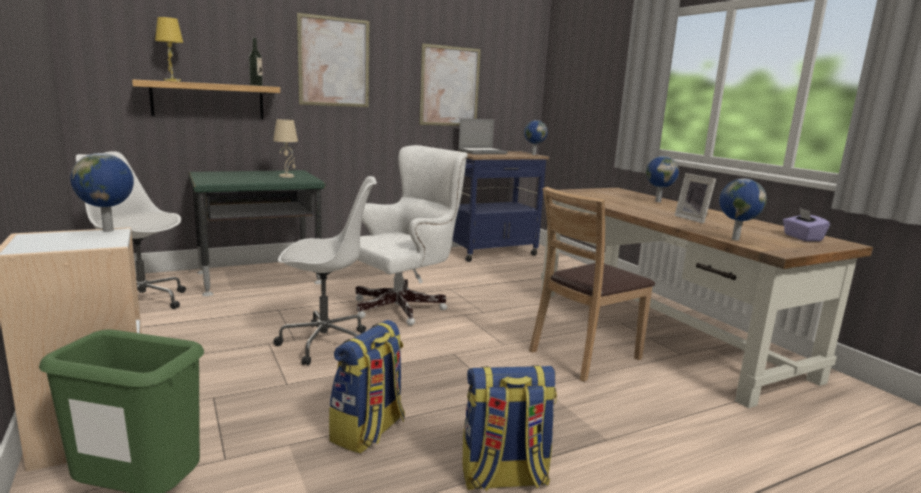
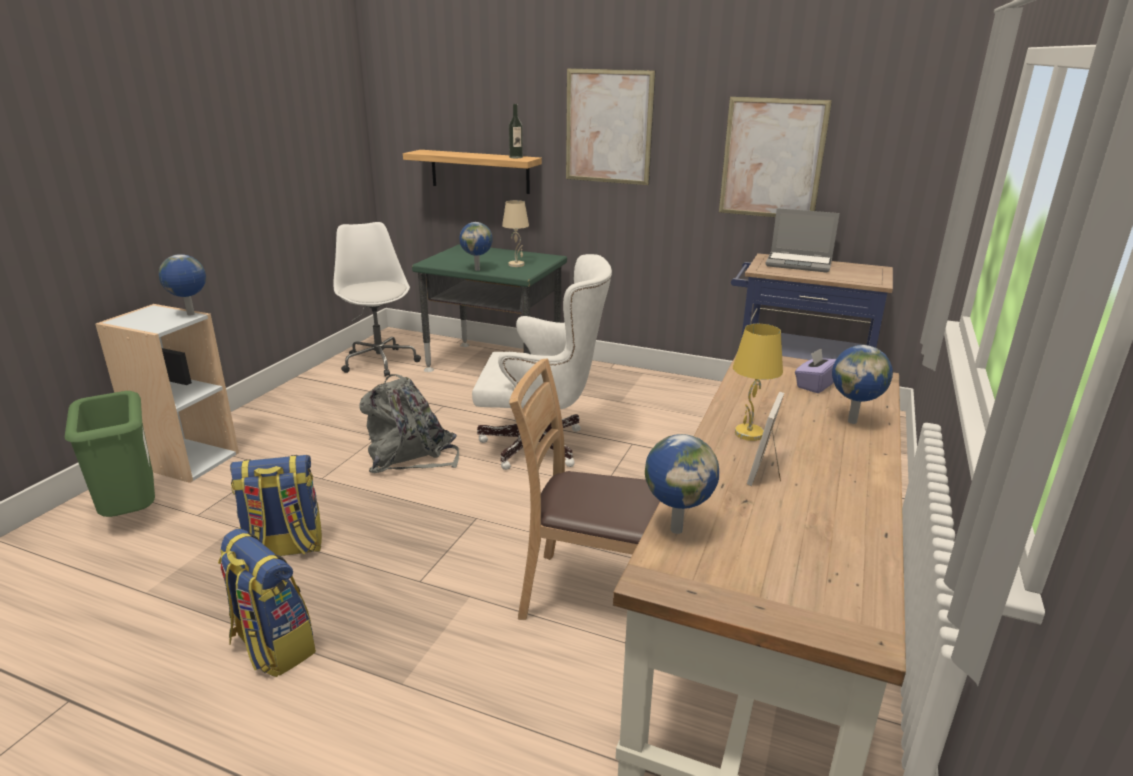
camera: 50 degrees right, 10 degrees up
yellow table lamp [155,17,183,82] -> yellow table lamp moved to [733,324,783,441]
white office chair [273,176,377,365] -> grey backpack [360,374,459,473]
globe [524,120,548,155] -> globe moved to [460,222,493,271]
purple tissue box [783,207,830,241] -> purple tissue box moved to [795,348,836,393]

